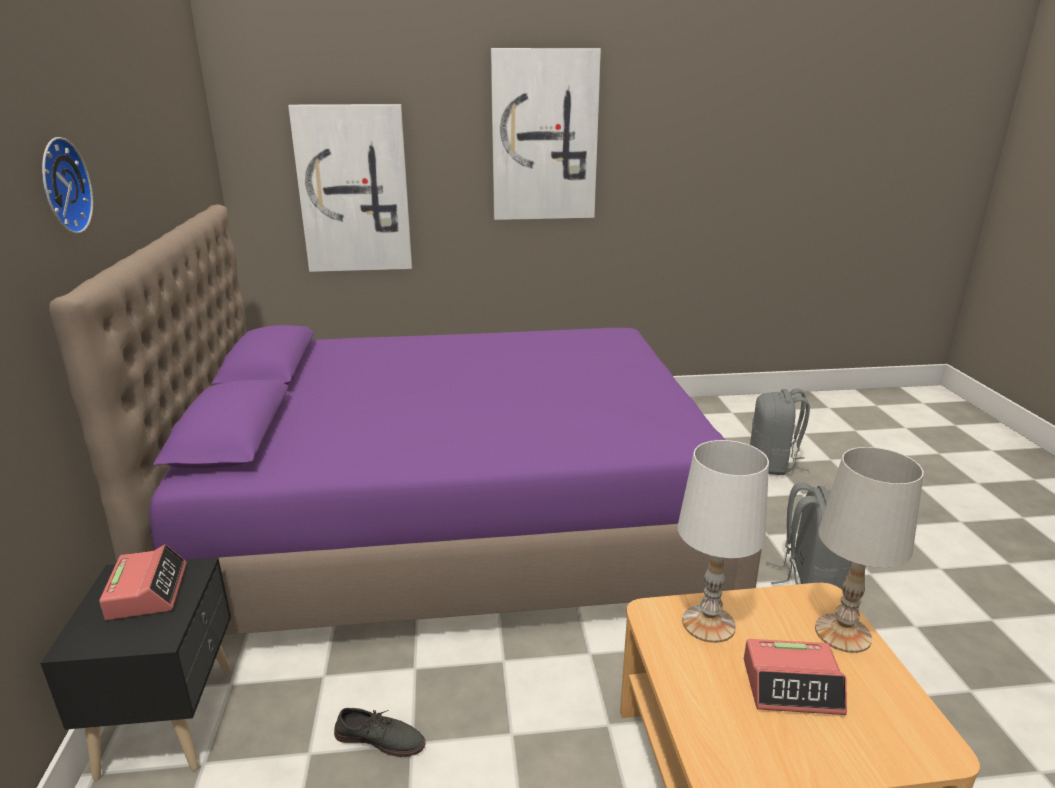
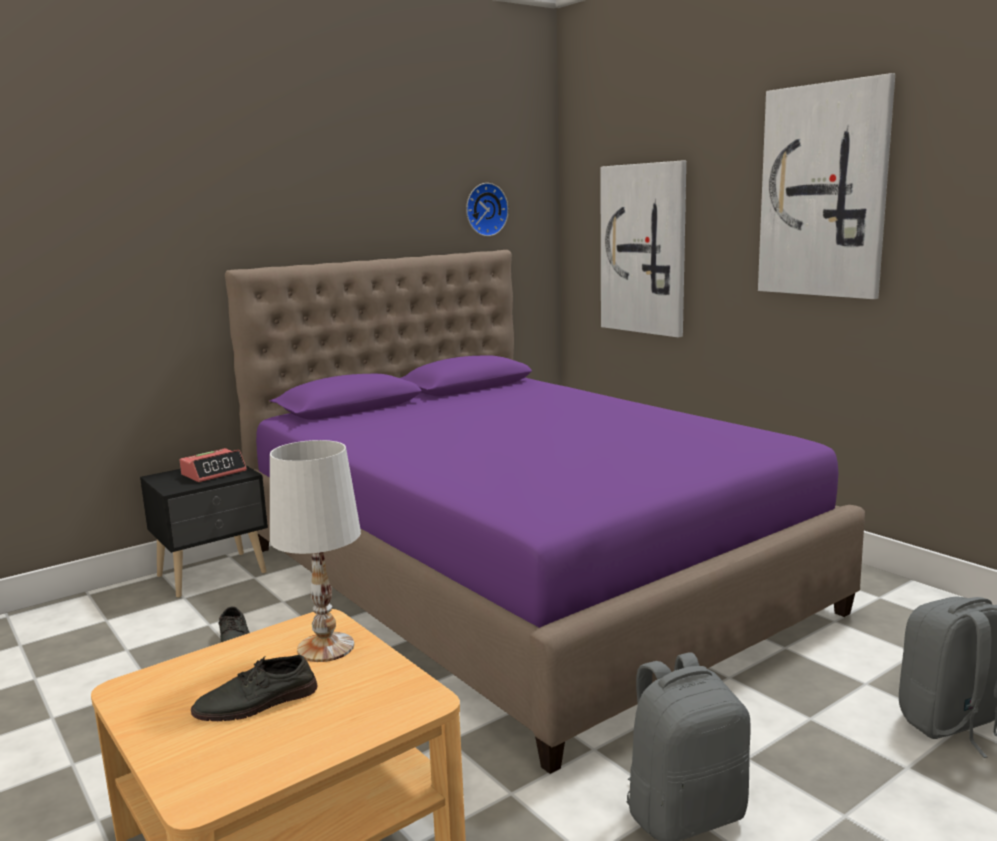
camera: 60 degrees right, 10 degrees down
wall clock [42,137,93,234] -> wall clock moved to [466,183,509,236]
alarm clock [744,639,847,715] -> grey shoe [191,655,317,721]
white table lamp [815,447,924,653] -> none

